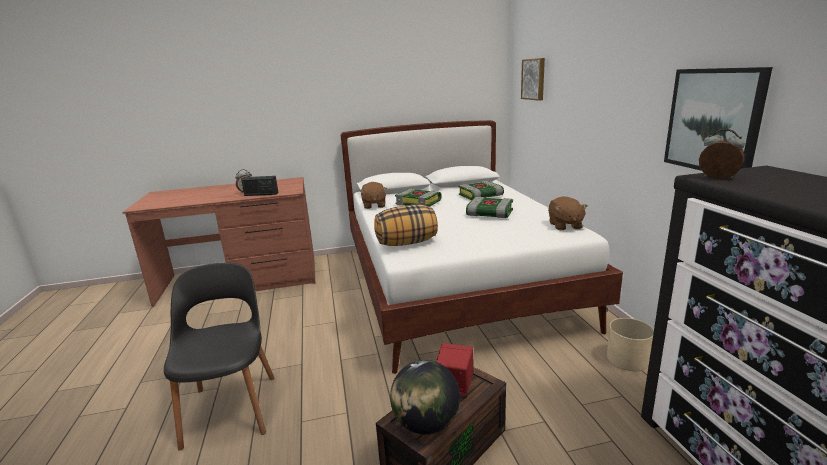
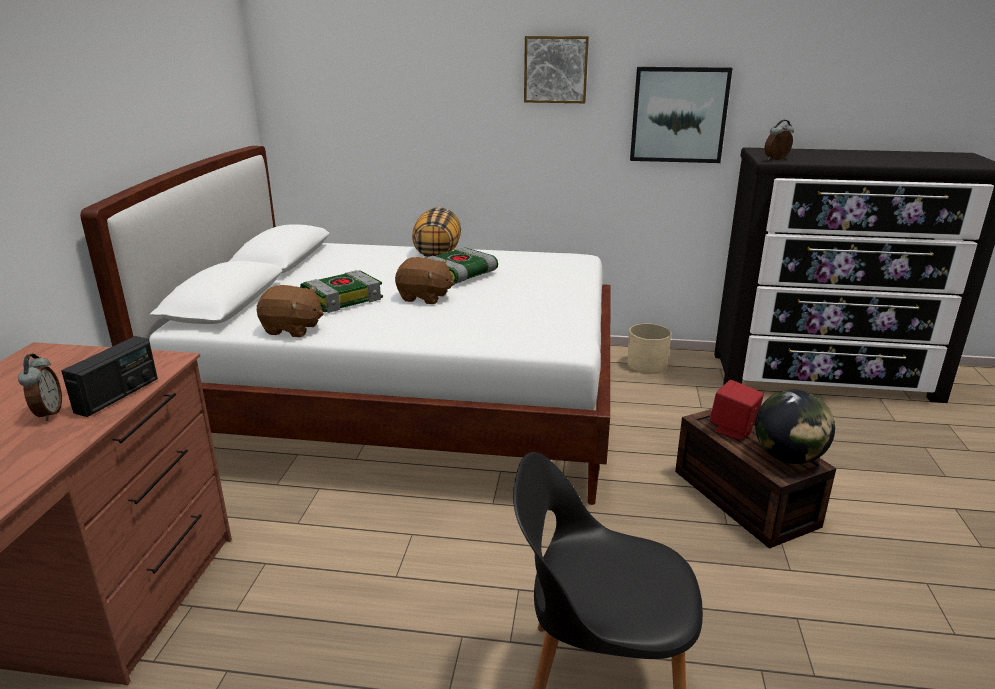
camera: 70 degrees left, 5 degrees up
pillow [374,205,438,246] -> pillow moved to [412,207,461,257]
book [459,181,504,200] -> none
picture [521,58,545,101] -> picture moved to [524,36,589,103]
brown plush toy [548,196,588,230] -> brown plush toy moved to [395,257,455,304]

